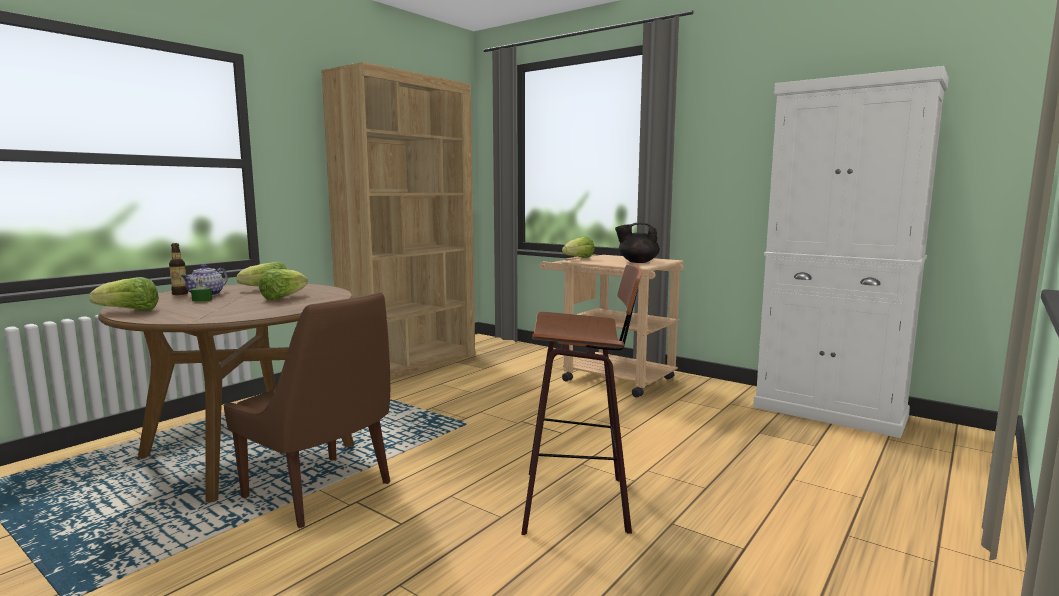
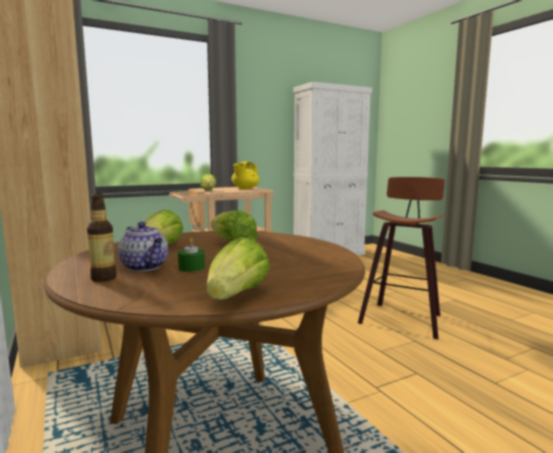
camera: 65 degrees left, 0 degrees up
brown chair [224,292,390,528] -> none
black teapot [615,223,660,263] -> yellow teapot [231,162,259,189]

